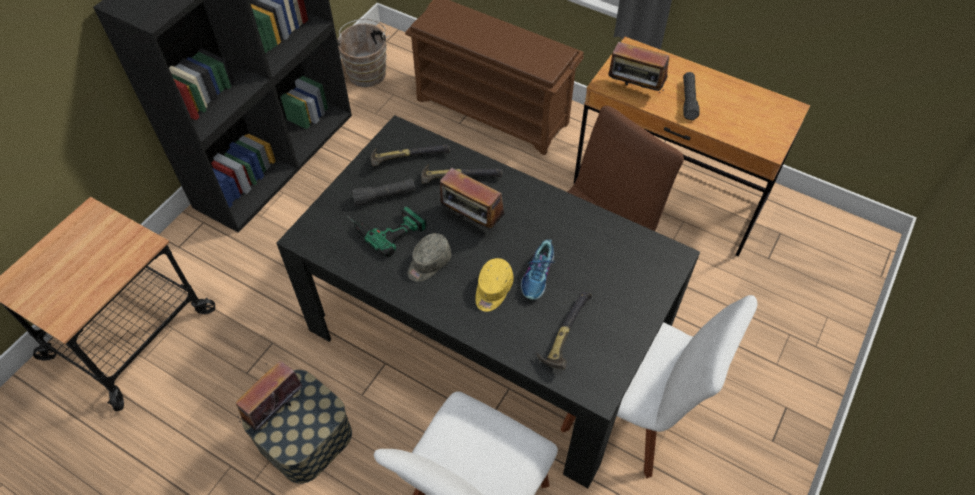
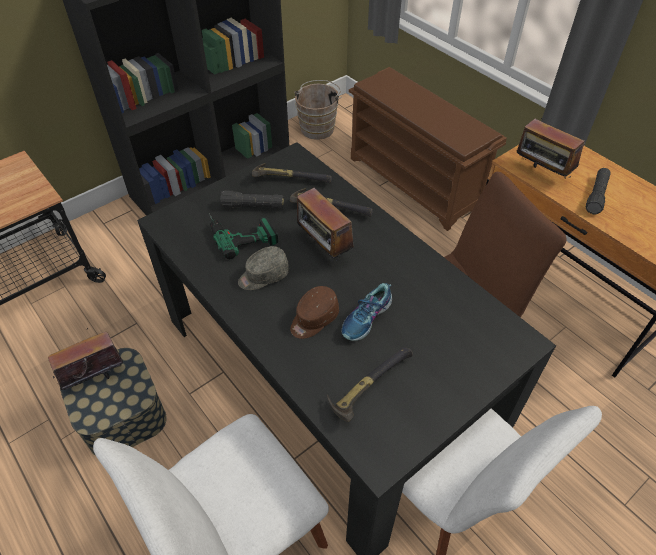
camera: 20 degrees right, 5 degrees down
yellow cap [475,258,513,312] -> brown cap [290,286,339,339]

